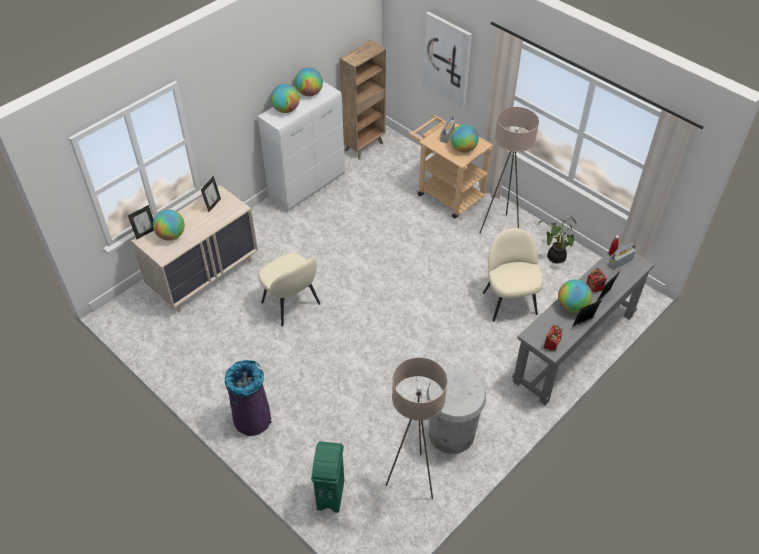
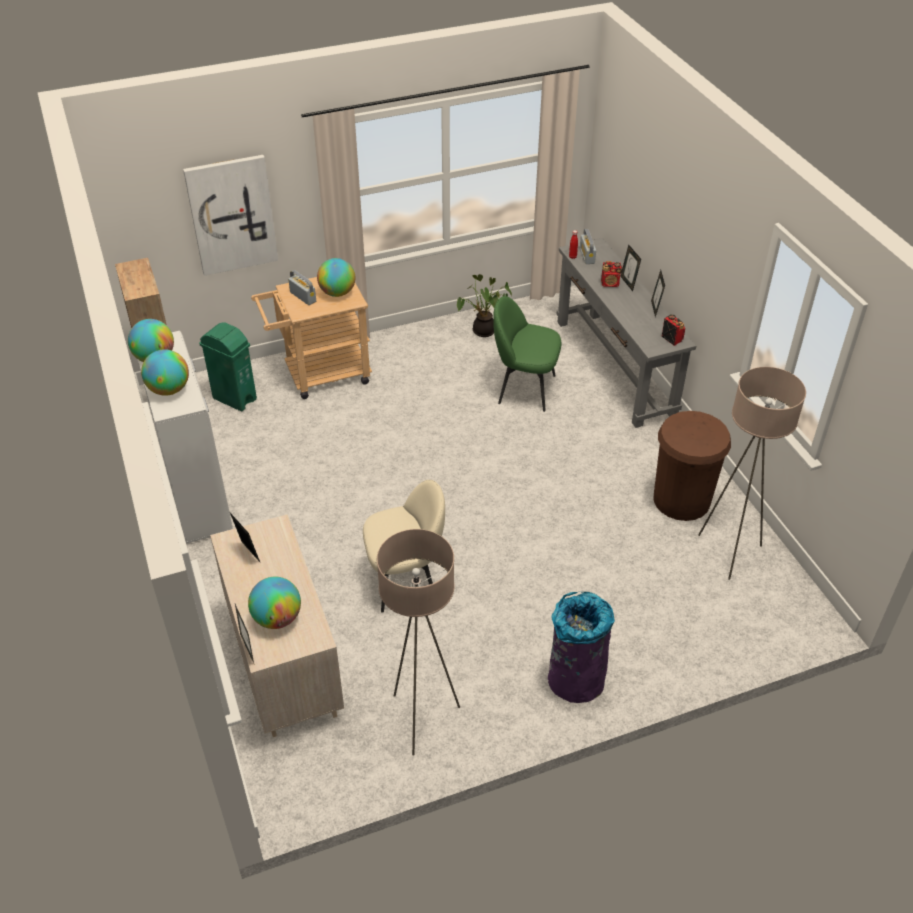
camera: 65 degrees left, 5 degrees down
green trash can [311,441,344,513] -> green trash can moved to [199,322,257,411]
white trash can [427,369,486,454] -> brown trash can [653,411,731,521]
beige floor lamp [479,107,539,234] -> beige floor lamp moved to [377,529,460,756]
beige chair [483,228,543,322] -> green chair [493,296,561,412]
globe [558,280,592,313] -> none

